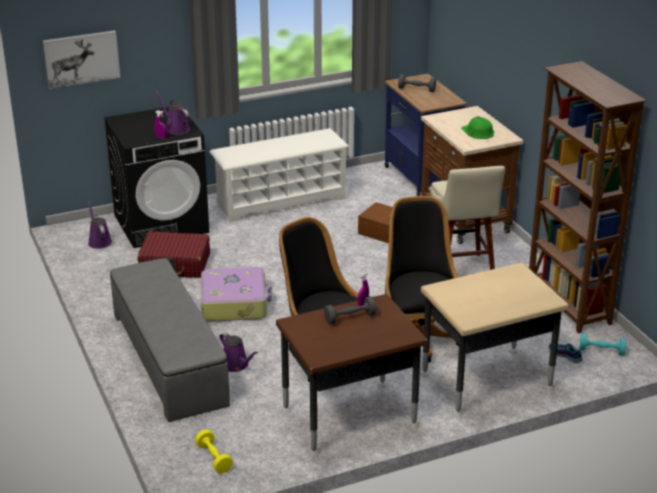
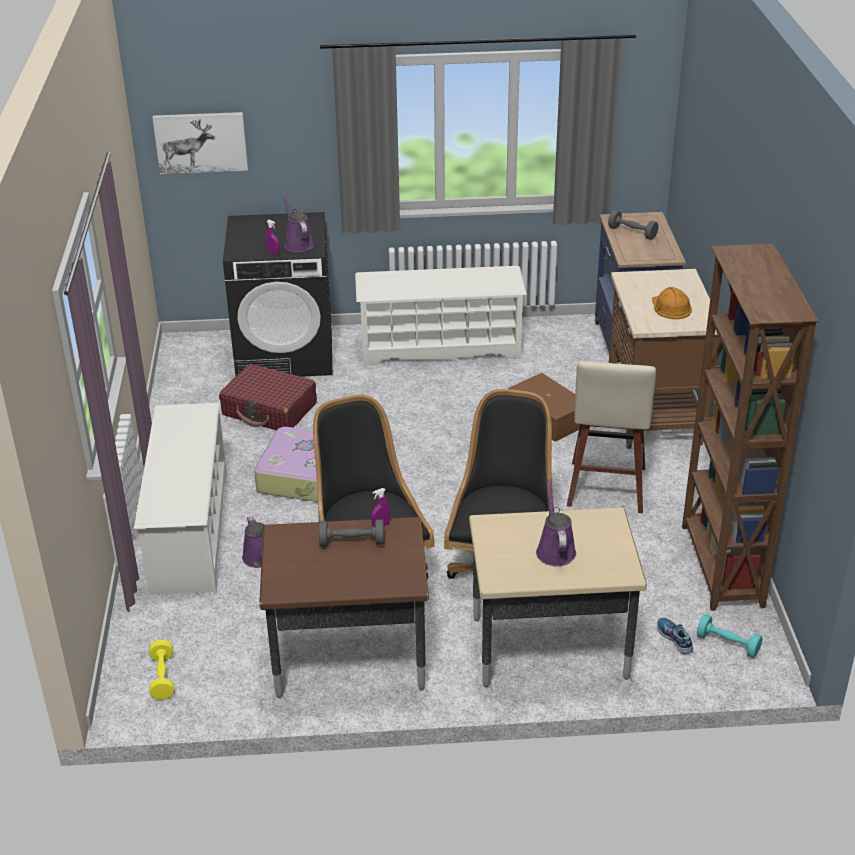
camera: 20 degrees right, 5 degrees up
purple watering can [88,202,112,249] -> purple watering can moved to [536,478,576,566]
grey bench [110,258,230,422] -> white shoe rack [134,403,227,595]
green hard hat [461,116,494,139] -> orange hard hat [652,287,692,319]

